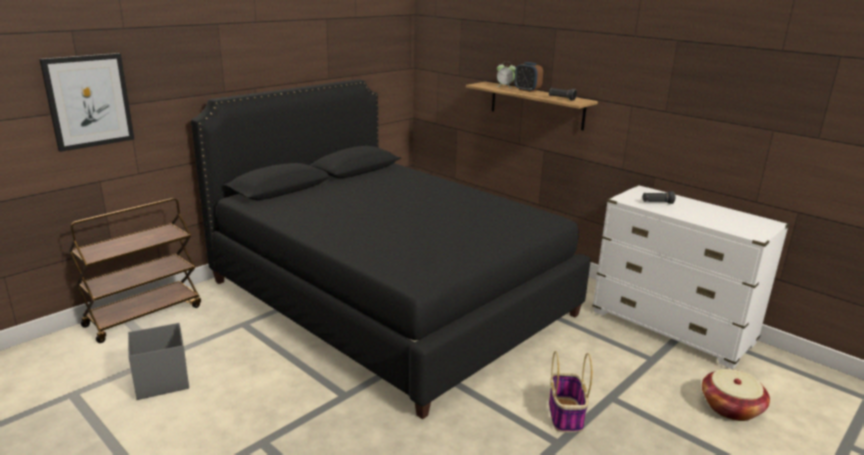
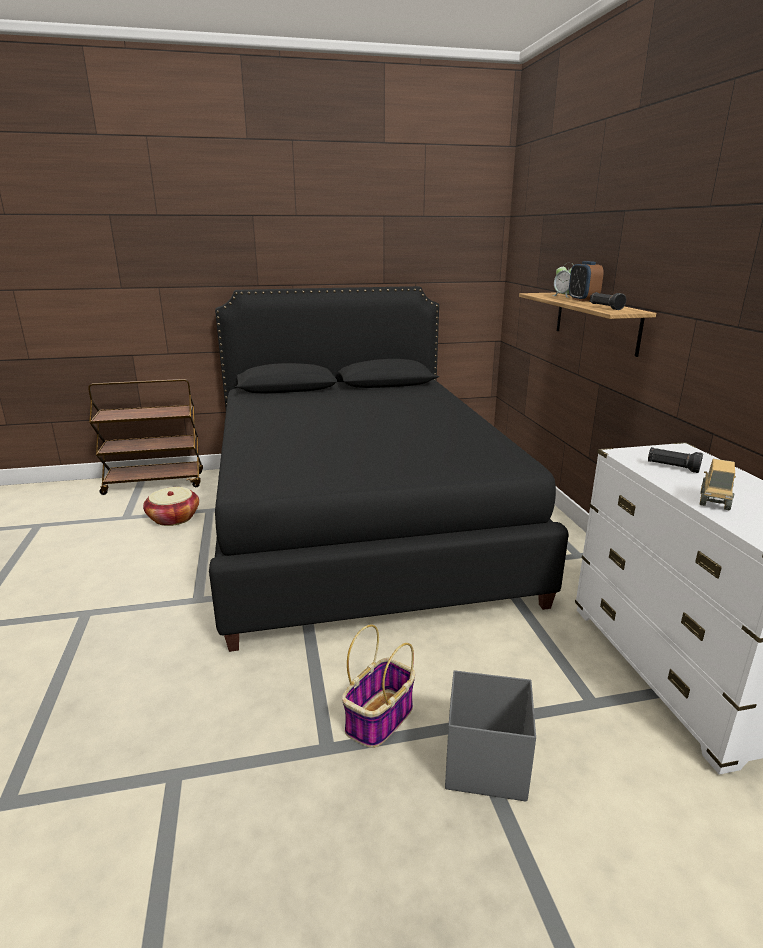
camera: 35 degrees right, 0 degrees up
picture [39,53,135,152] -> none
grey storage box [128,323,189,400] -> grey storage box moved to [445,670,536,802]
basket [702,369,770,421] -> basket moved to [143,487,199,526]
none -> toy truck [700,459,736,510]

